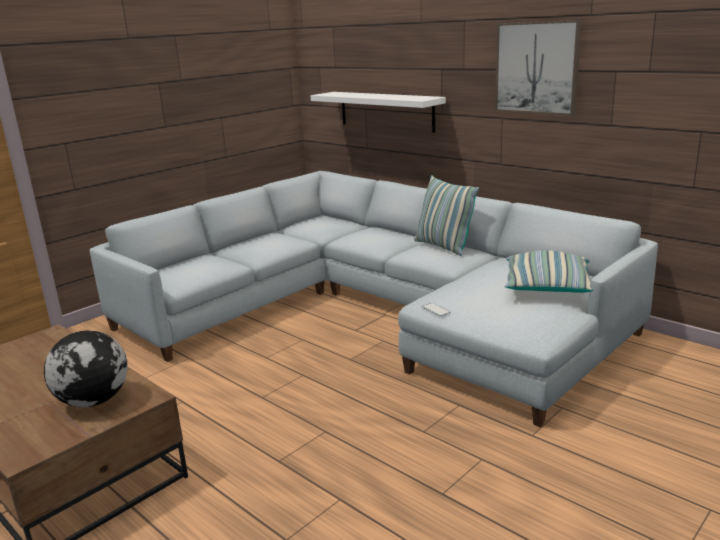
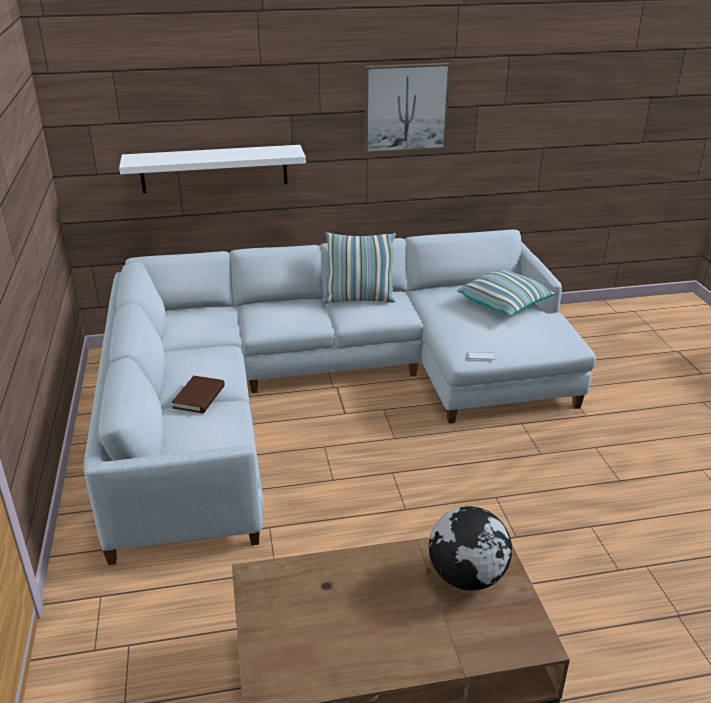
camera: 55 degrees left, 10 degrees up
none -> brown book [172,376,225,413]

